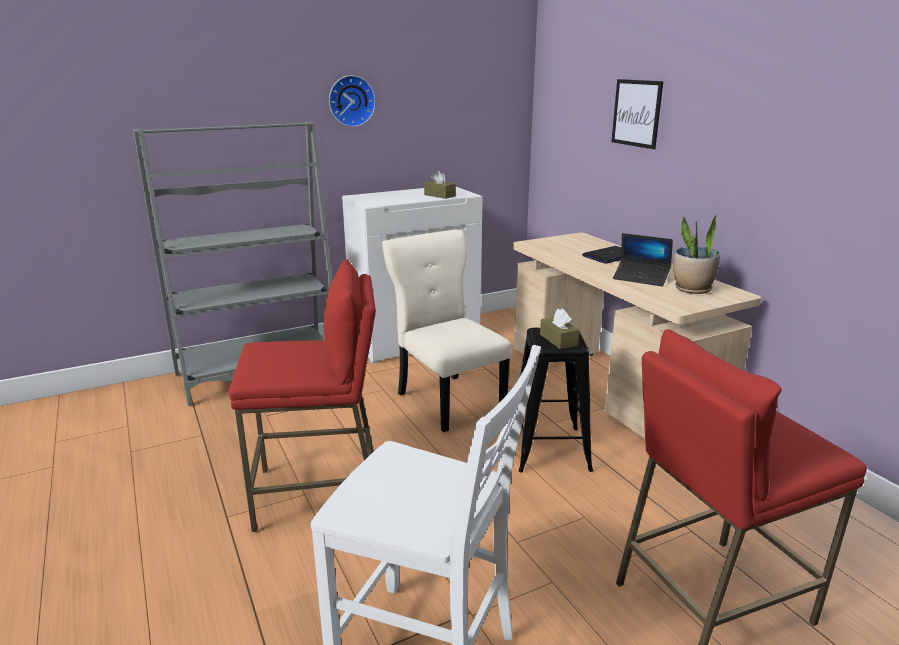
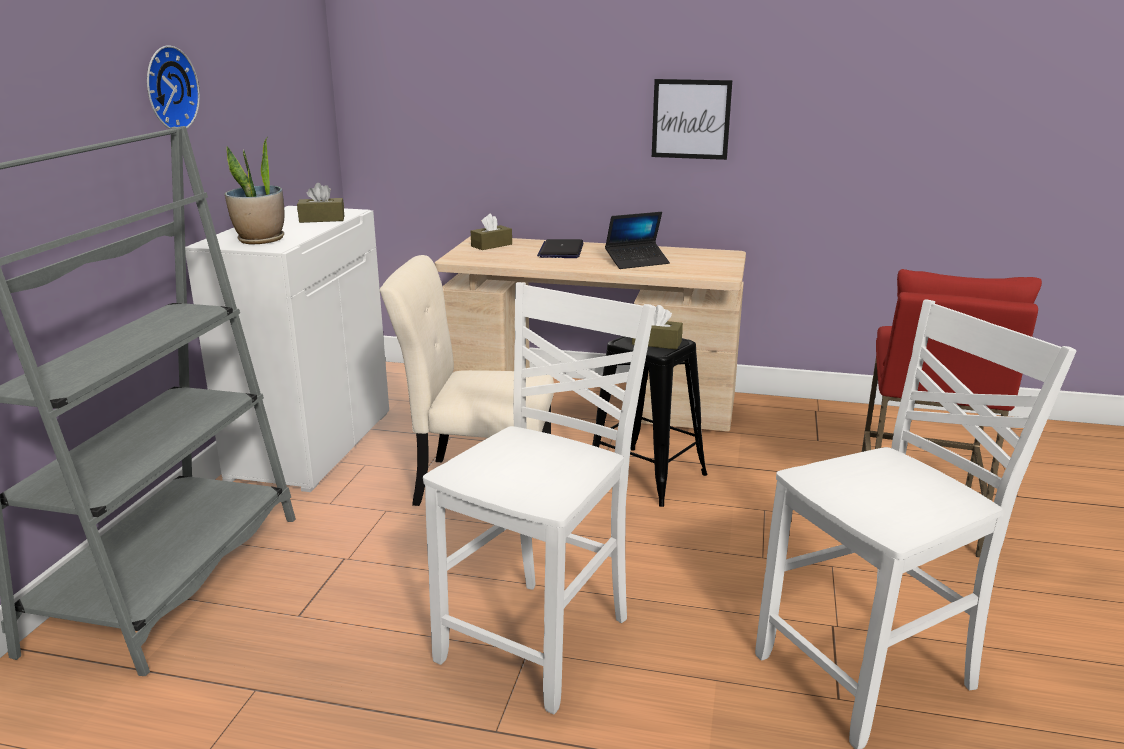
camera: 50 degrees left, 0 degrees up
red stool [228,259,376,532] -> white chair [423,282,655,714]
picture [611,79,663,149] -> picture moved to [652,79,732,160]
potted plant [673,215,720,294] -> potted plant moved to [225,137,285,244]
none -> brown tissue box [471,214,512,250]

